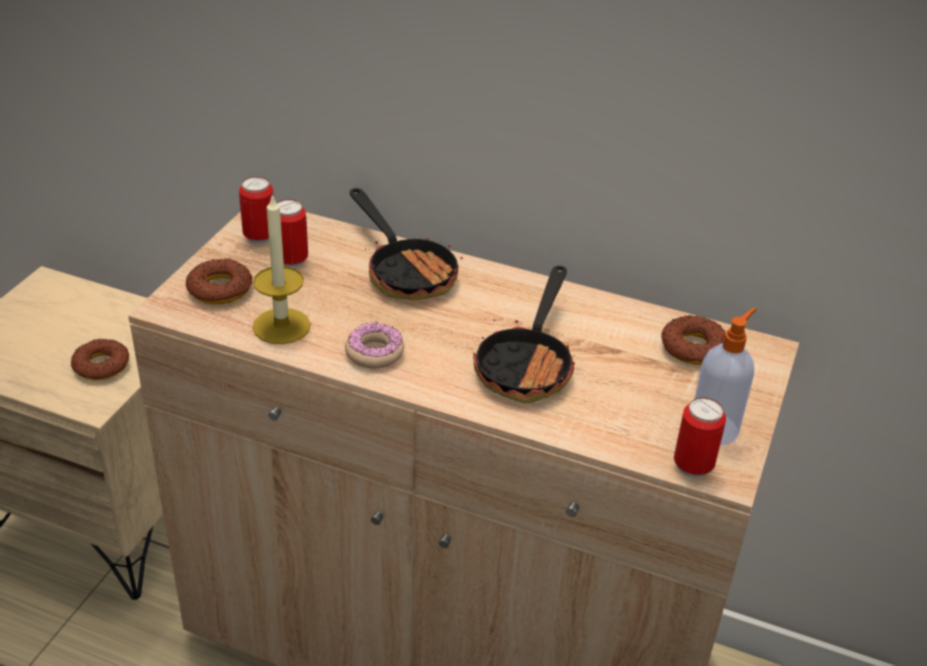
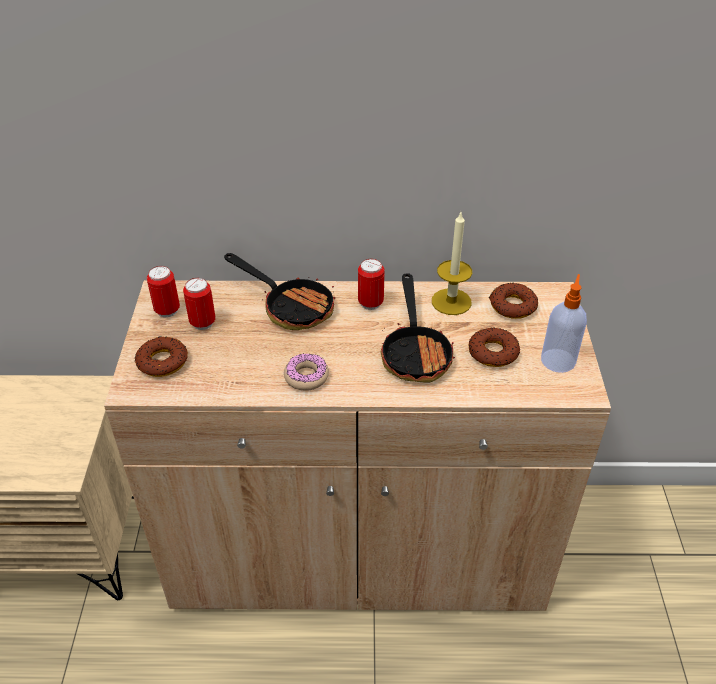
camera: 20 degrees left, 5 degrees up
donut [71,339,129,380] -> donut moved to [469,328,520,367]
candle [253,194,311,344] -> candle moved to [432,212,472,315]
can [674,398,726,478] -> can moved to [358,259,385,310]

